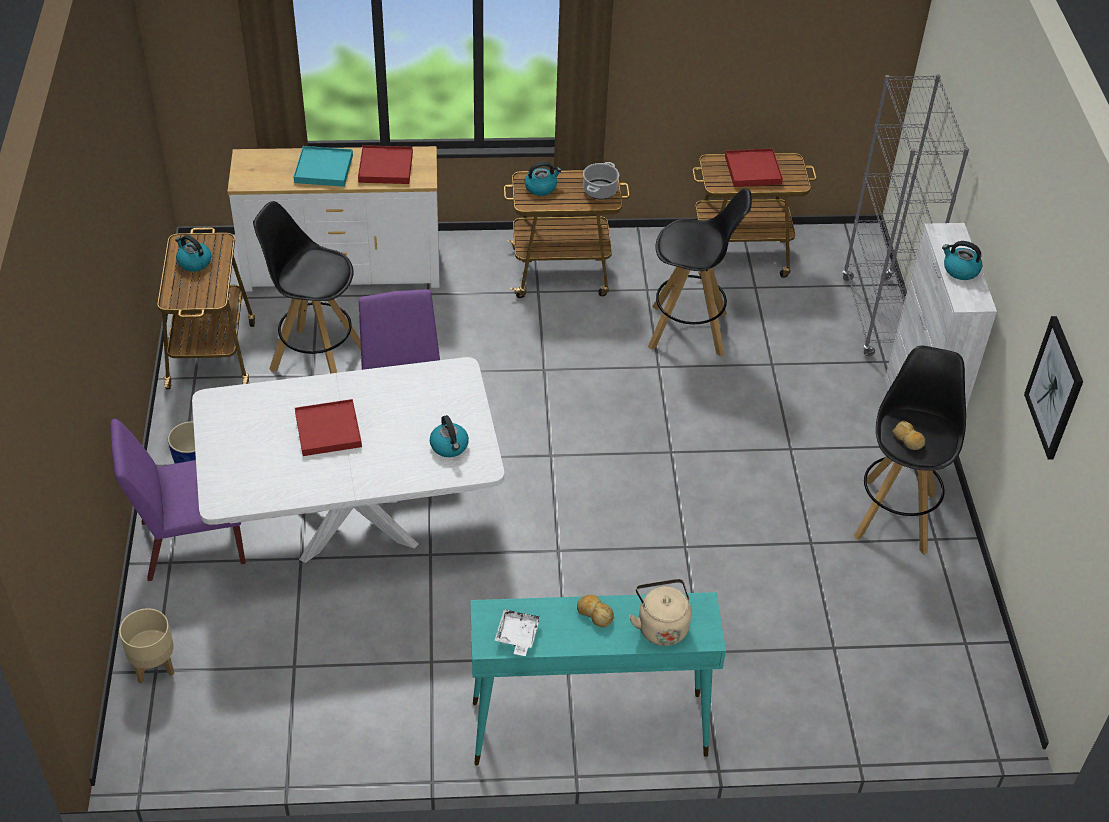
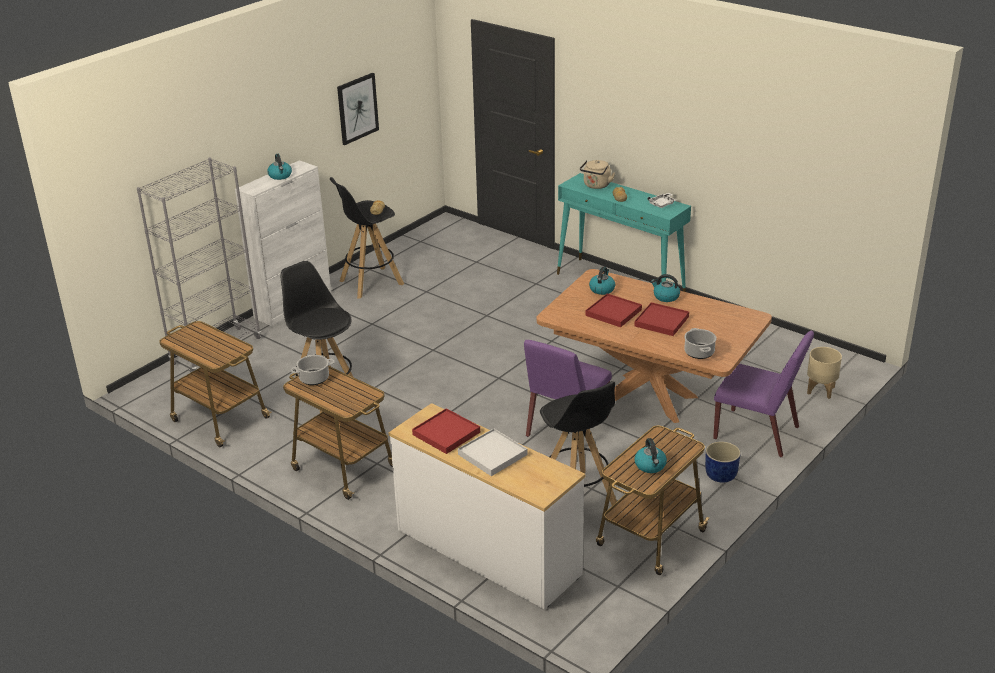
camera: 135 degrees left, 15 degrees down
white dining table [192,357,504,563] -> brown dining table [537,269,772,423]
turquoise tray [294,146,353,187] -> white tray [458,428,528,476]
kettle [524,162,561,196] -> kettle moved to [651,274,680,302]
red tray [725,148,783,187] -> red tray moved to [585,293,642,327]
none -> cooking pot [684,328,717,359]

